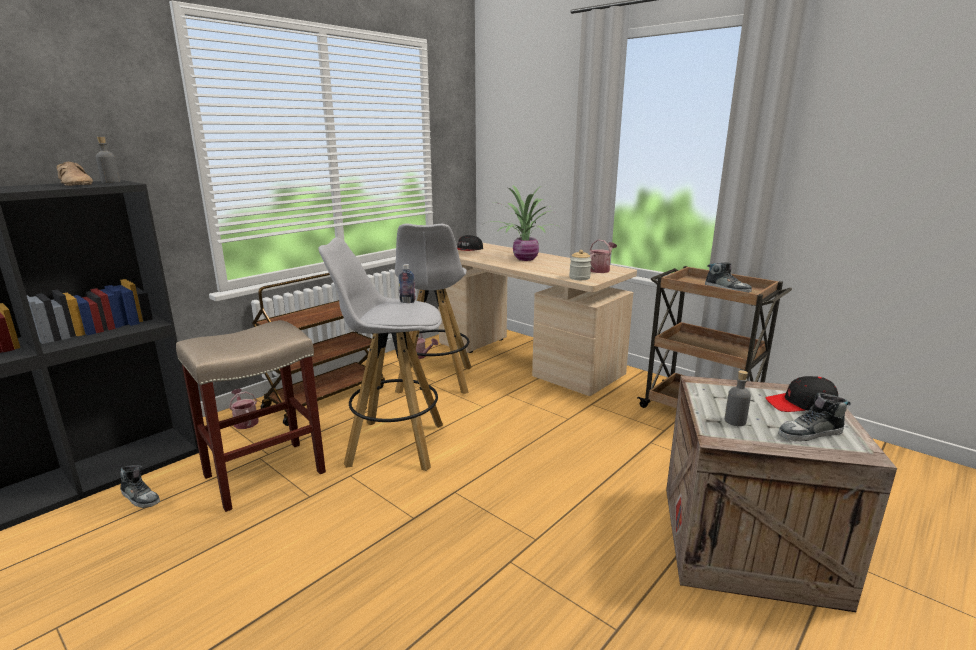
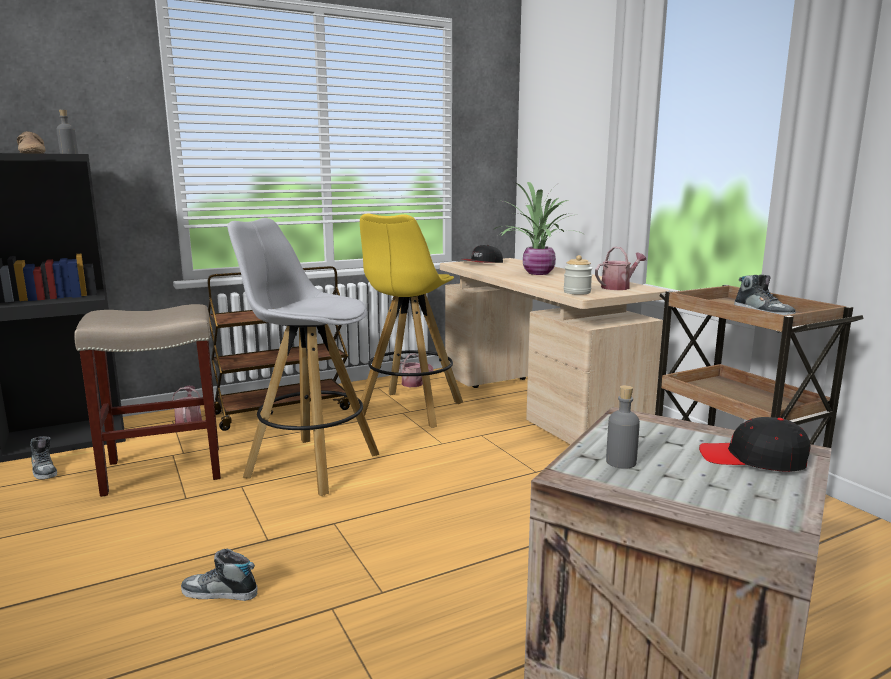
camera: 20 degrees right, 5 degrees down
white stool [395,223,472,394] -> yellow stool [360,214,463,428]
bottle [398,264,416,303] -> none
shoe [778,393,851,441] -> shoe moved to [181,549,257,601]

